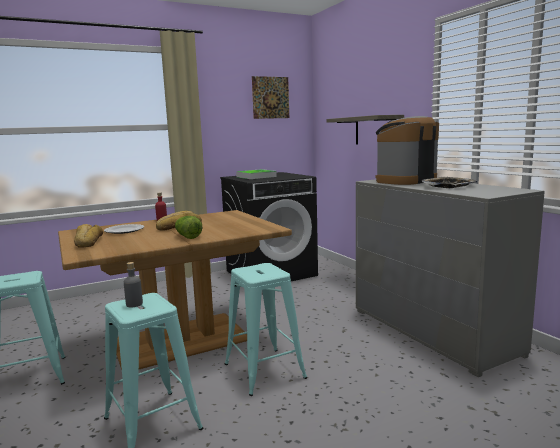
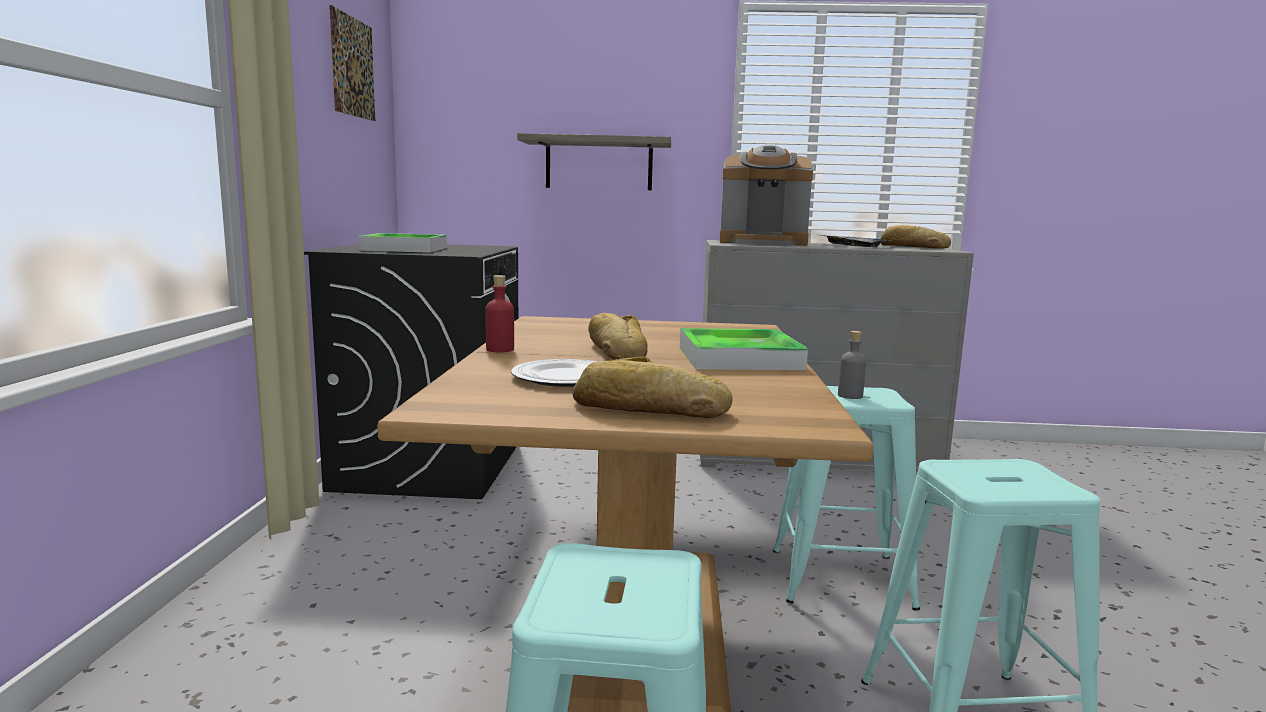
camera: 60 degrees left, 0 degrees up
grey bottle [124,262,143,307] -> grey bottle moved to [838,331,866,399]
lettuce [175,216,203,239] -> tray [680,328,808,370]
coffee machine [376,116,439,185] -> coffee machine turned 75 degrees counterclockwise [720,145,813,246]
none -> bread [880,225,951,249]

